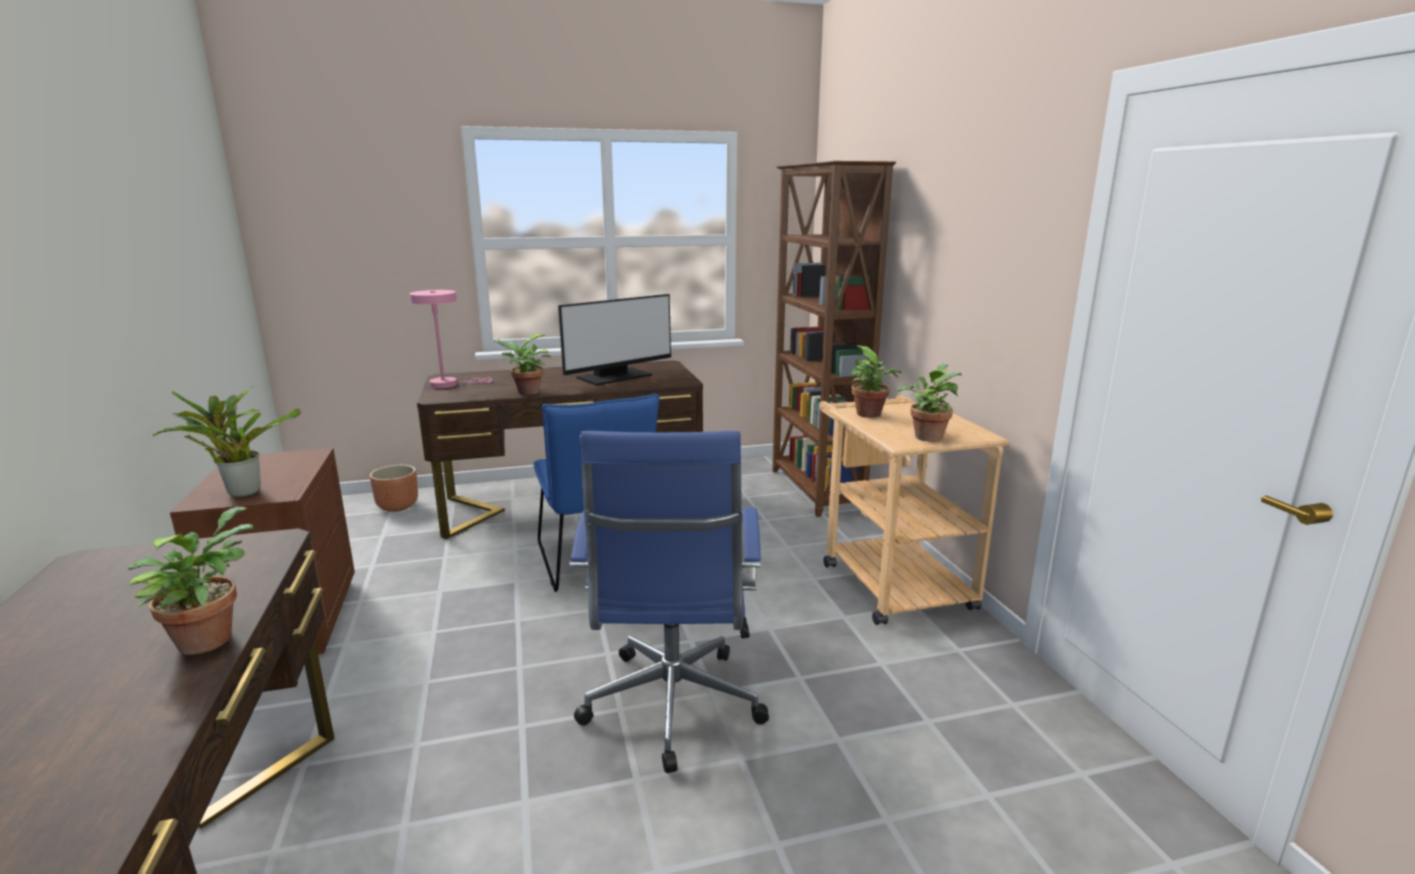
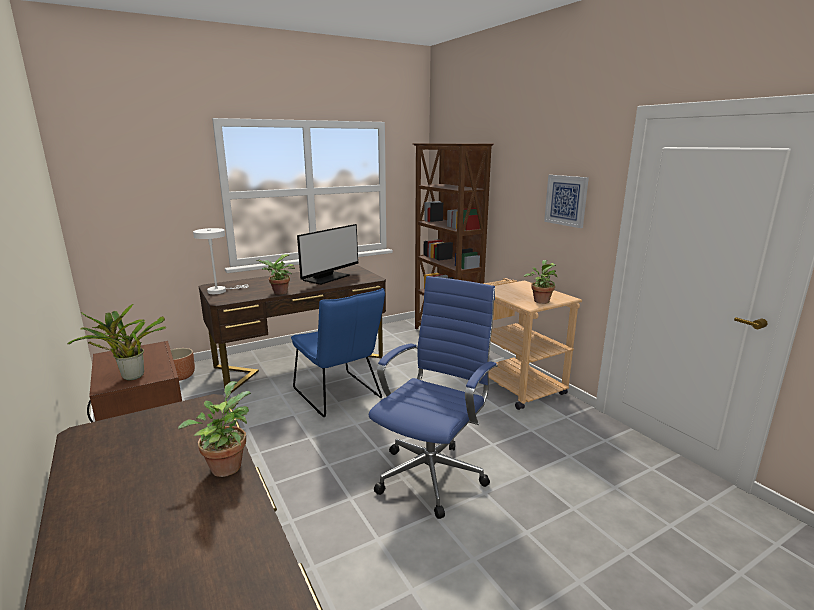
camera: 15 degrees left, 0 degrees up
pink table lamp [409,290,492,389] -> white table lamp [193,228,249,294]
blue office chair [569,431,769,773] -> blue office chair turned 135 degrees counterclockwise [369,276,498,519]
potted plant [850,345,902,418] -> none
none -> picture [544,175,589,228]

